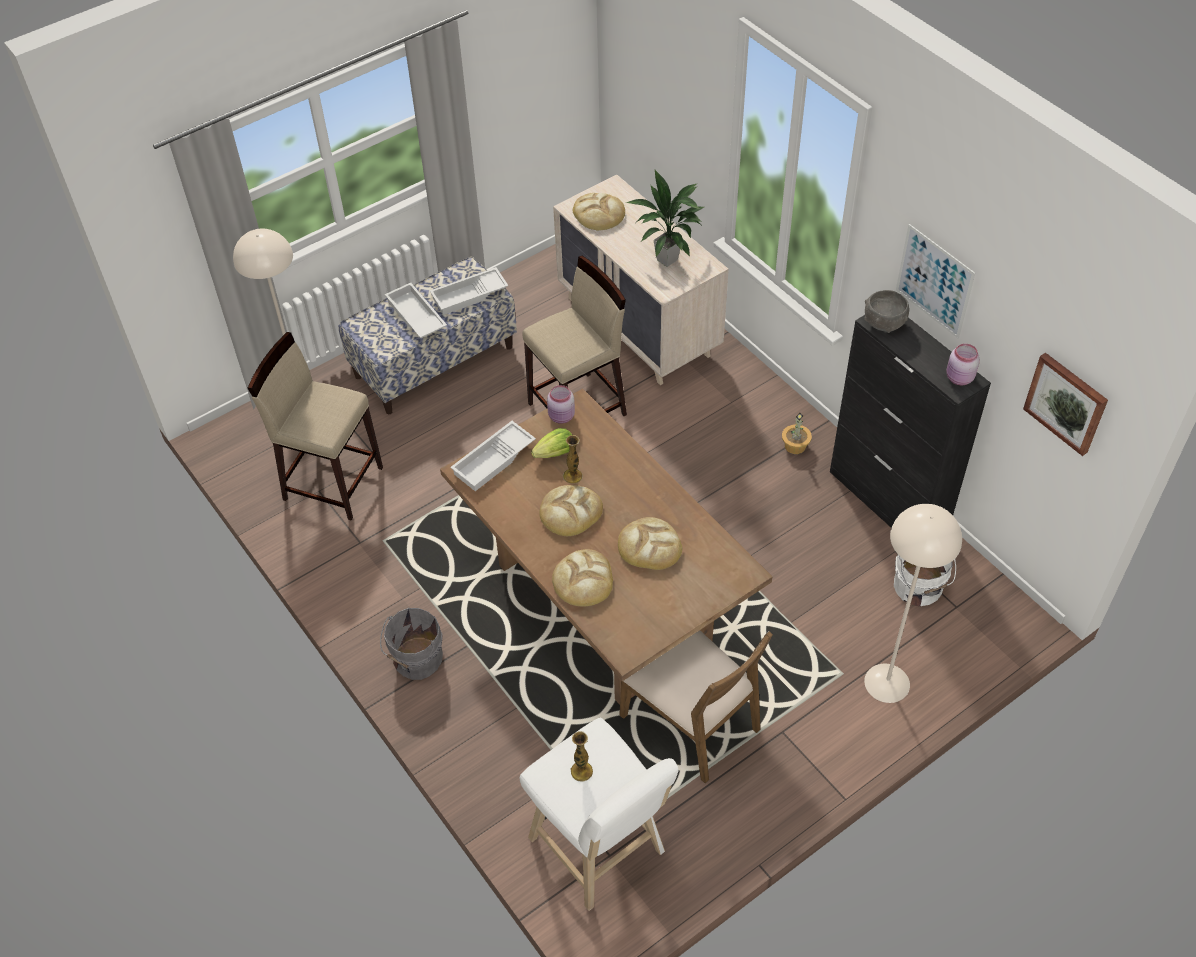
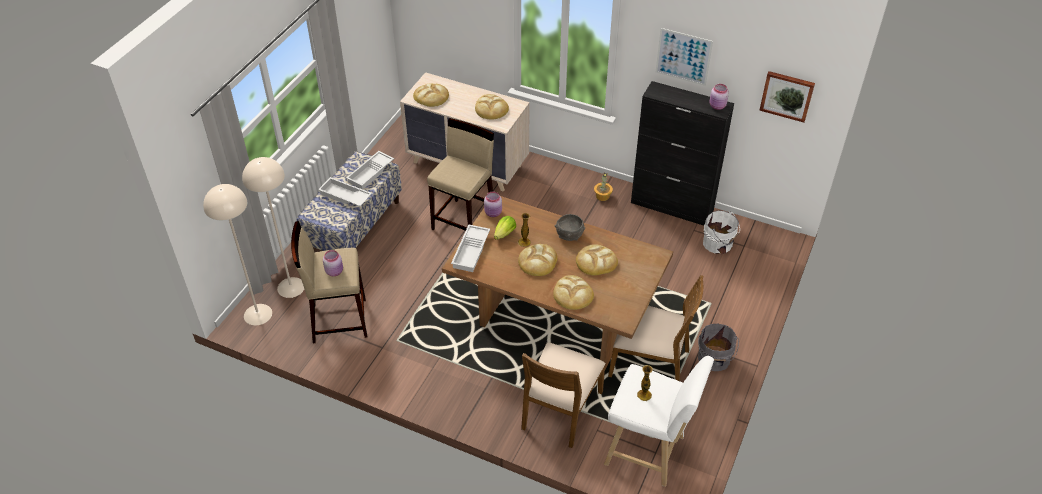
camera: 30 degrees left, 5 degrees down
grey bucket [380,608,443,680] -> grey bucket moved to [698,324,739,371]
potted plant [625,170,704,267] -> bread [475,94,509,119]
grey bowl [864,290,909,333] -> grey bowl moved to [555,214,585,241]
beige floor lamp [864,504,962,703] -> beige floor lamp moved to [203,184,272,326]
none -> pink jar [323,250,343,276]
none -> brown chair [521,343,606,448]

